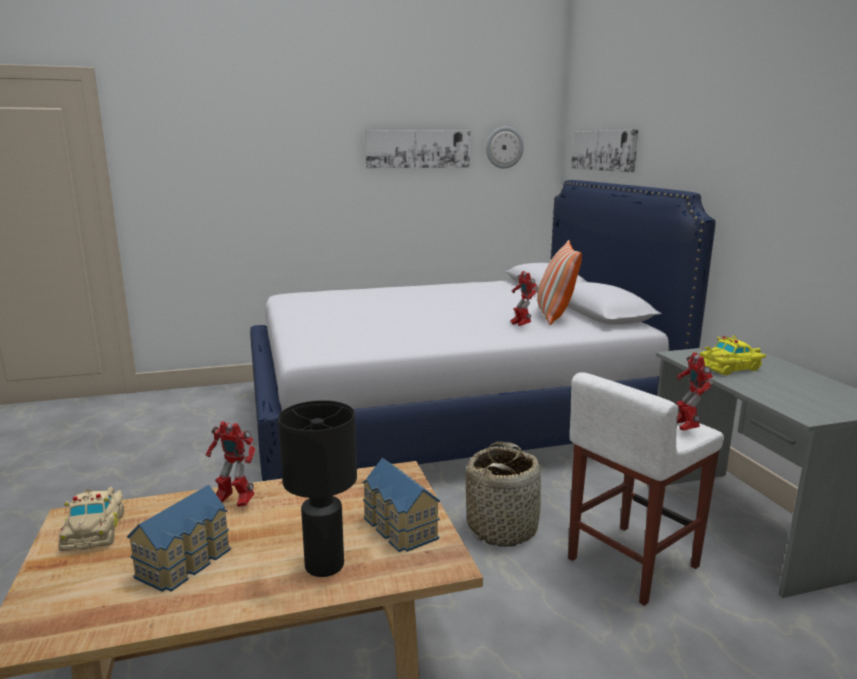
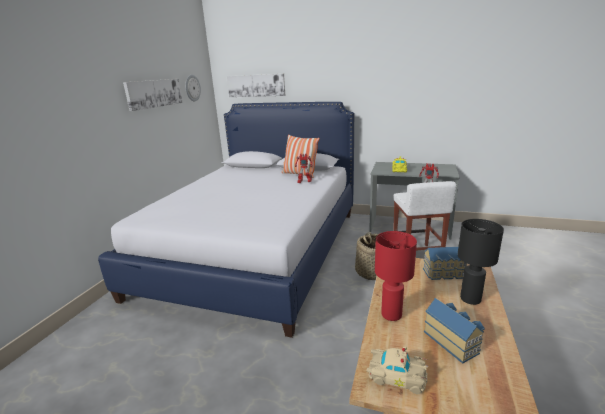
camera: 55 degrees left, 5 degrees up
toy robot [206,421,256,507] -> red table lamp [375,231,417,321]

